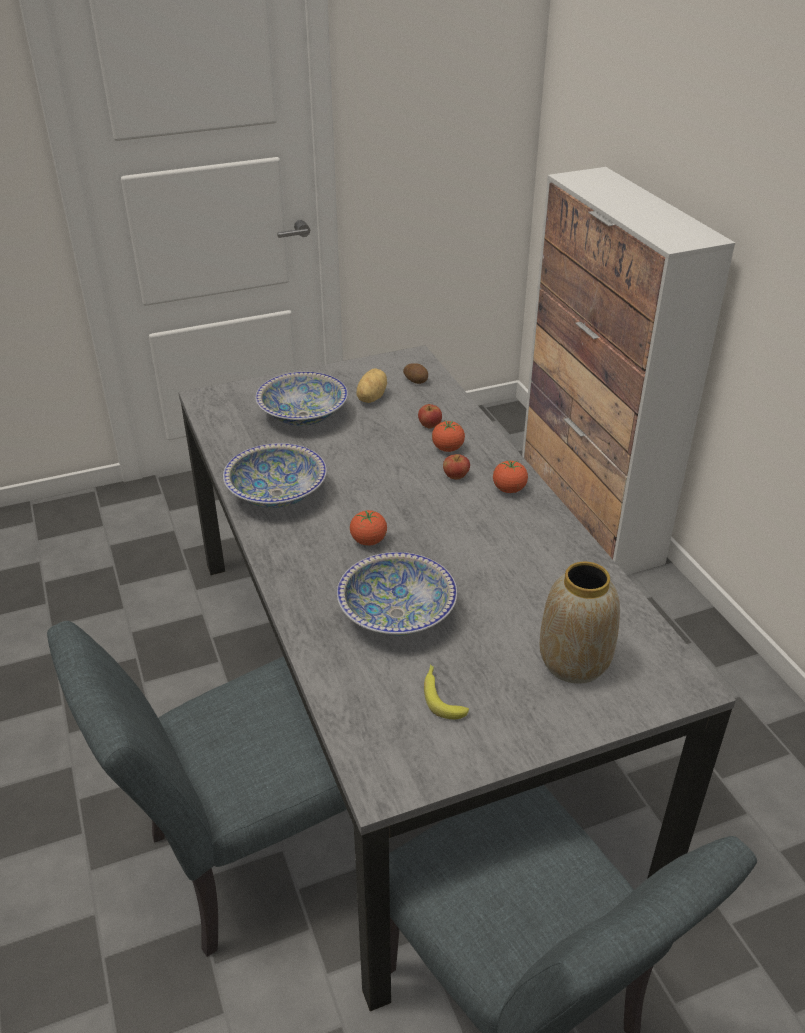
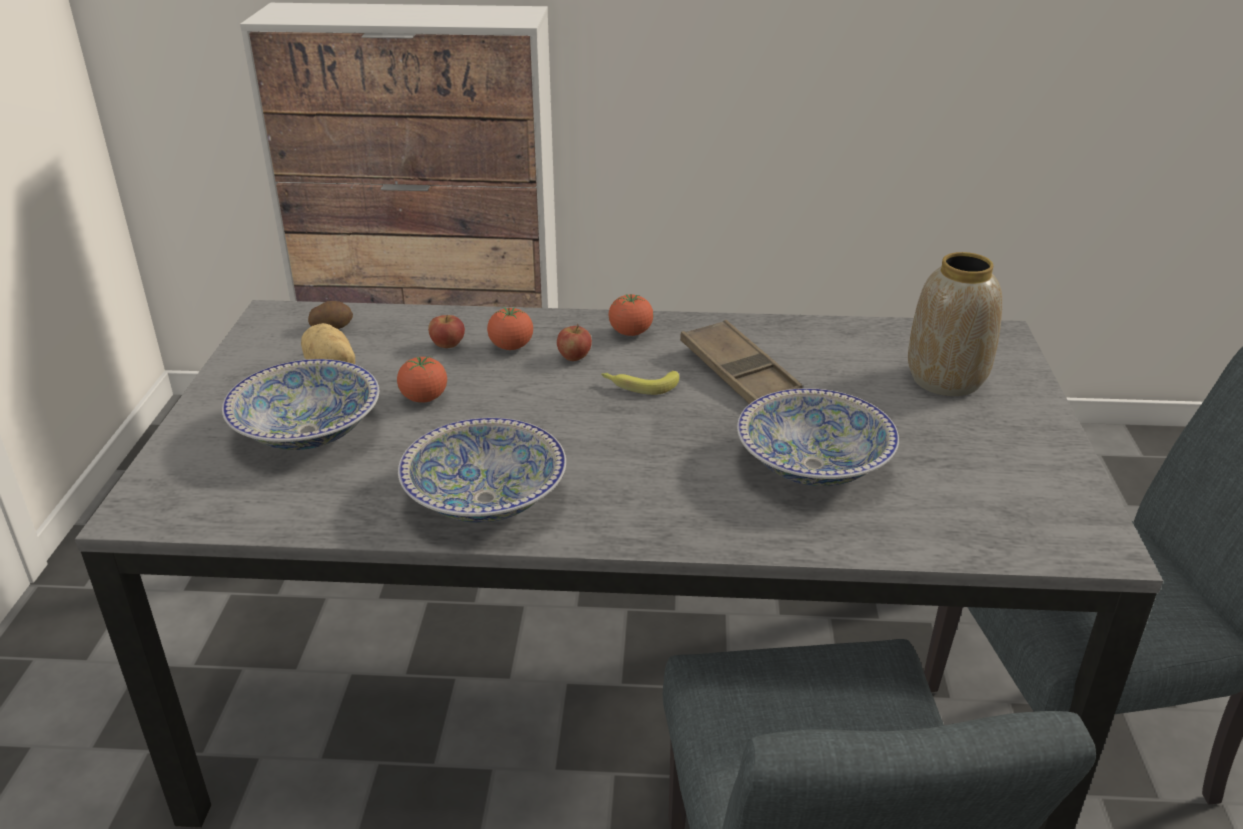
camera: 65 degrees left, 5 degrees down
tomato [350,510,387,546] -> tomato moved to [397,356,447,403]
banana [424,664,469,719] -> banana moved to [601,371,679,395]
none -> brown tray [680,320,803,404]

